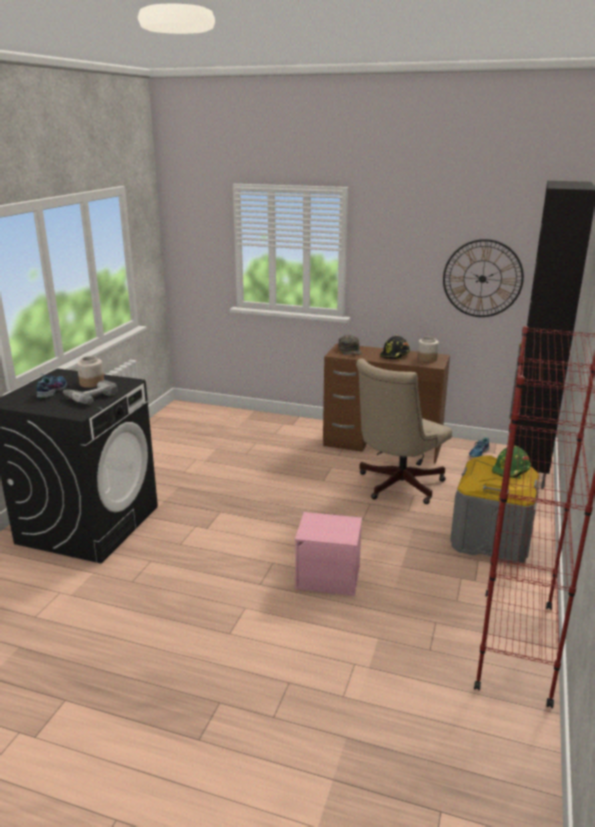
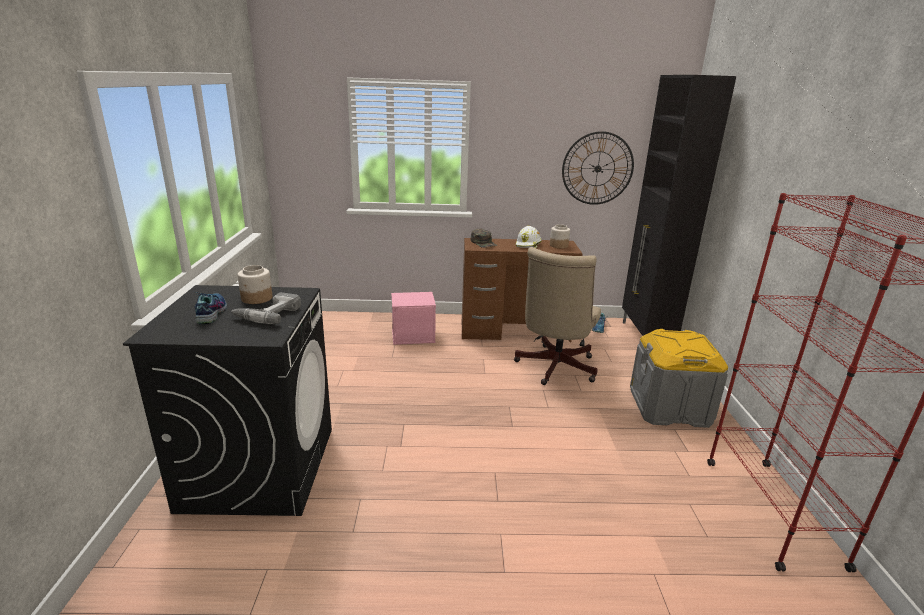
camera: 20 degrees left, 0 degrees up
pink storage box [295,512,362,596] -> pink storage box moved to [391,292,436,345]
black hard hat [380,336,410,360] -> white hard hat [516,226,542,248]
green hard hat [492,446,531,479] -> none

